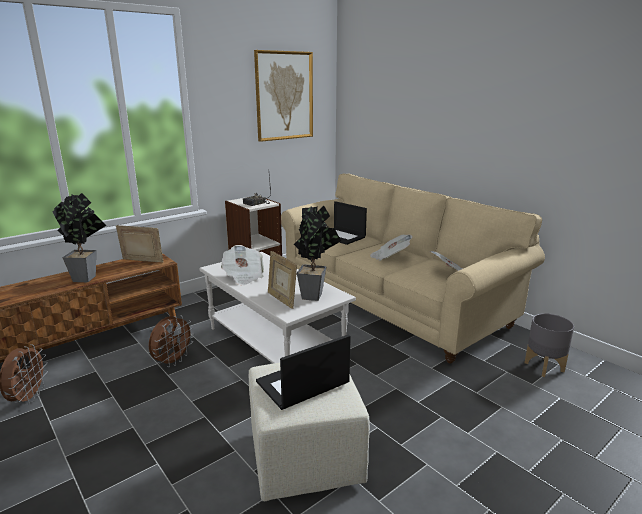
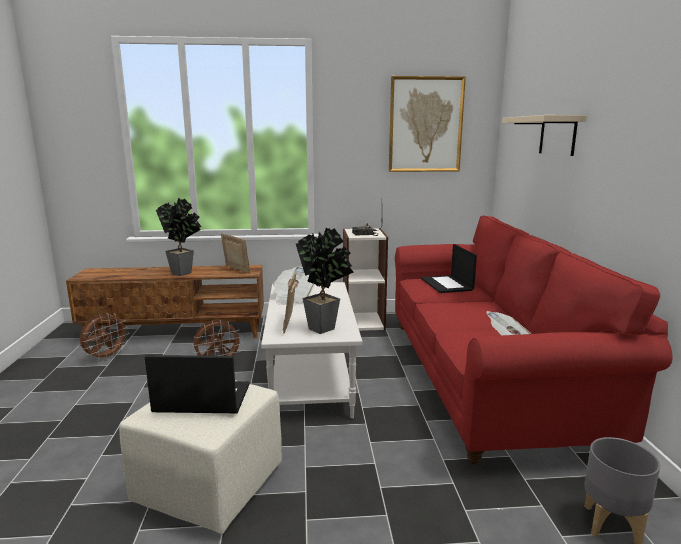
camera: 35 degrees right, 5 degrees down
beige sofa [281,174,545,364] -> red sofa [395,216,672,465]
newspaper [370,234,413,261] -> none
none -> beige shelf [502,115,587,156]

